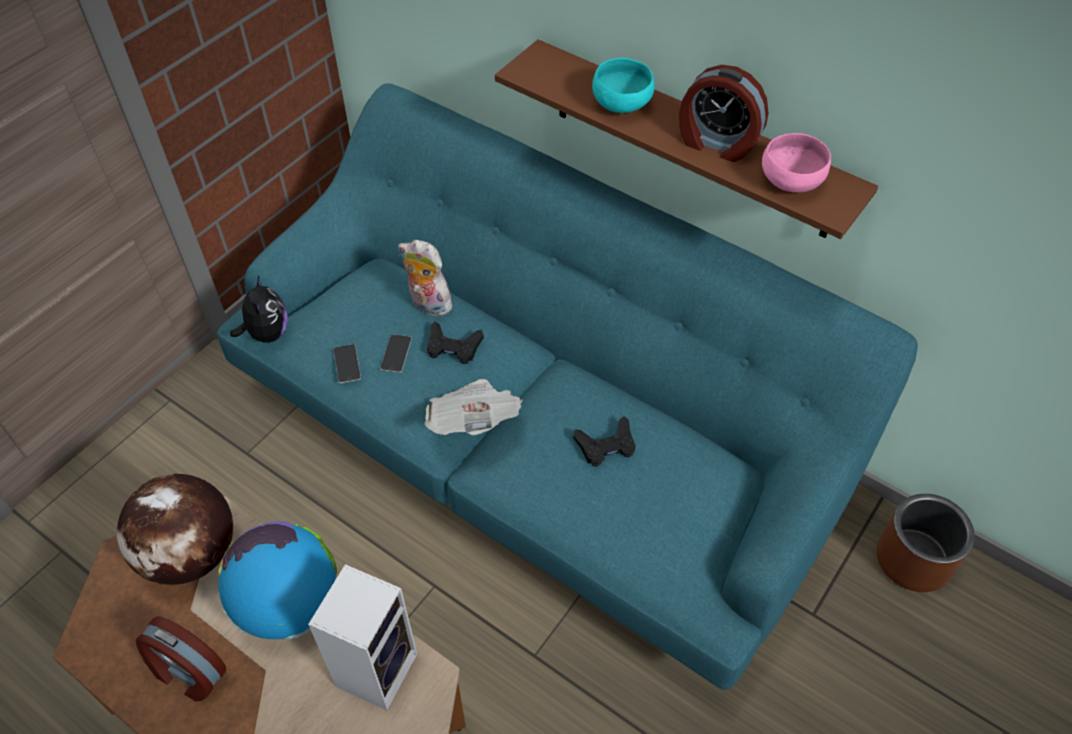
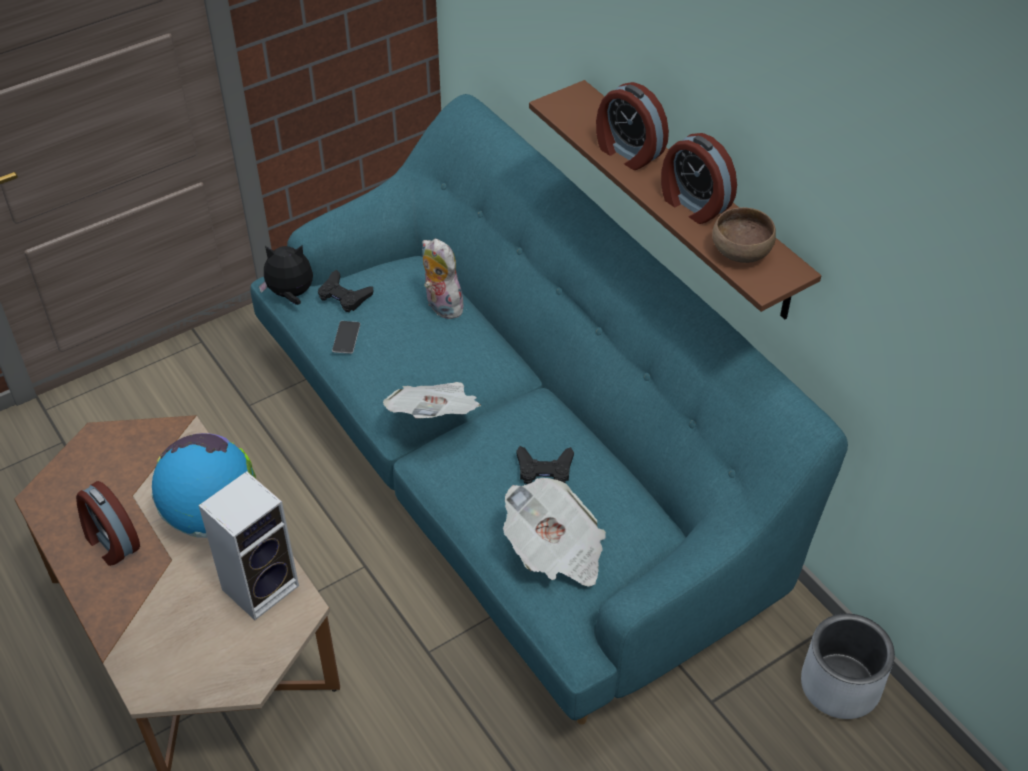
camera: 20 degrees right, 5 degrees down
globe [116,474,233,585] -> none
plush toy [230,276,288,343] -> plush toy turned 105 degrees counterclockwise [259,245,313,305]
phone [380,334,412,373] -> none
black game controller [427,321,484,364] -> black game controller moved to [318,270,373,312]
turquoise bowl [592,58,654,113] -> alarm clock [596,82,669,170]
pink bowl [762,133,831,193] -> brown bowl [712,207,776,263]
brown planter [877,494,975,592] -> grey planter [801,613,895,719]
none -> newspaper [503,478,606,587]

